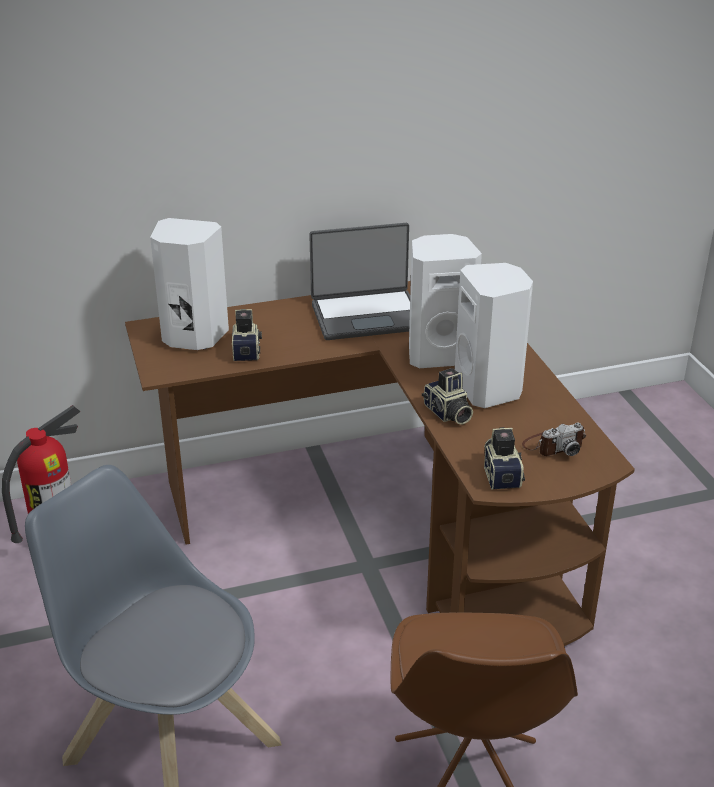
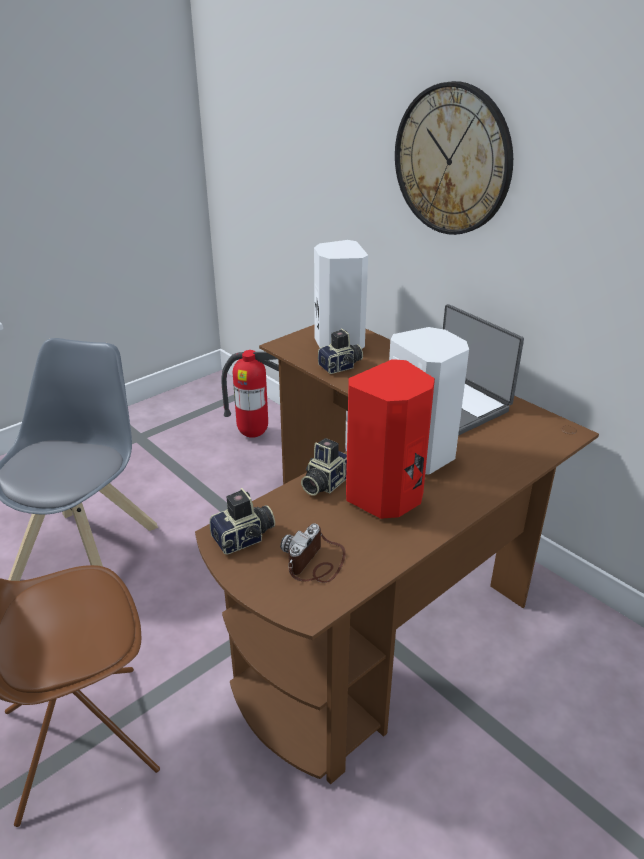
camera: 65 degrees right, 0 degrees up
white speaker [455,263,533,408] -> red speaker [346,359,435,519]
camera [522,422,586,456] -> camera turned 75 degrees clockwise [280,523,346,583]
none -> wall clock [395,81,513,235]

